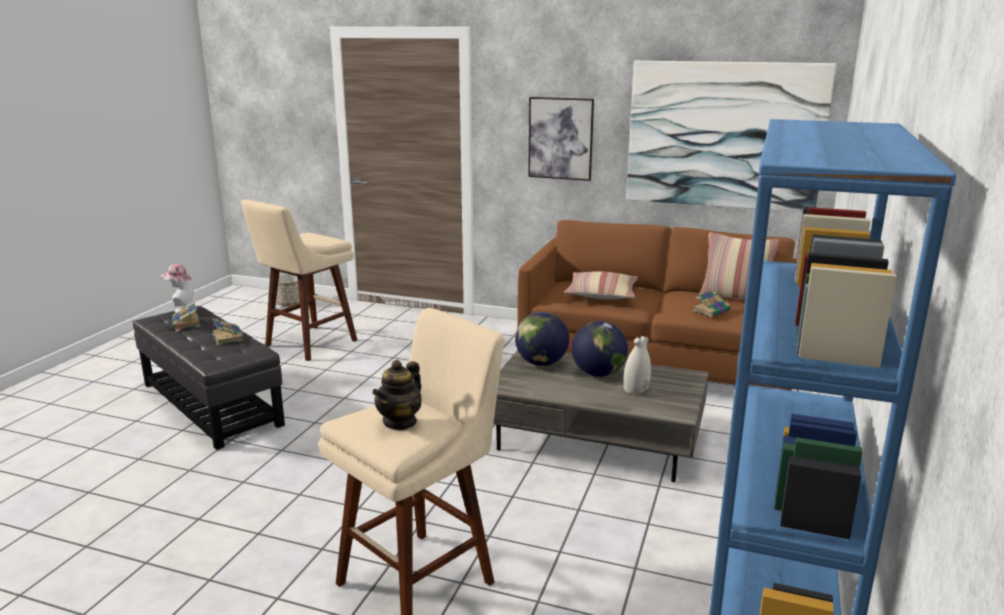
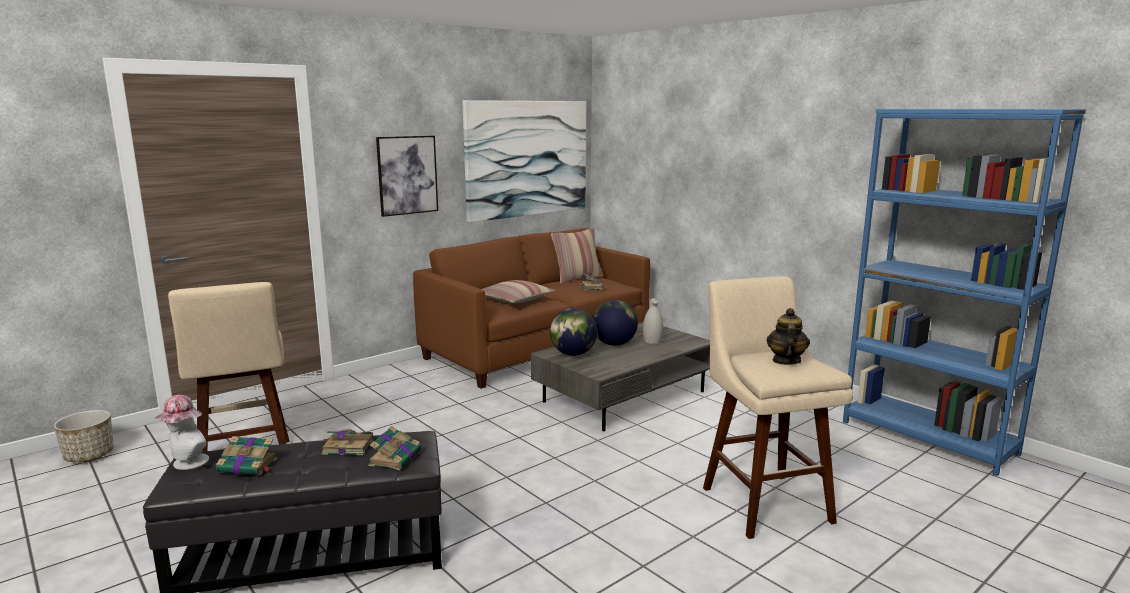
camera: 60 degrees left, 5 degrees down
teapot [373,360,422,430] -> teapot turned 135 degrees counterclockwise [767,308,810,365]
none -> book [368,426,421,470]

